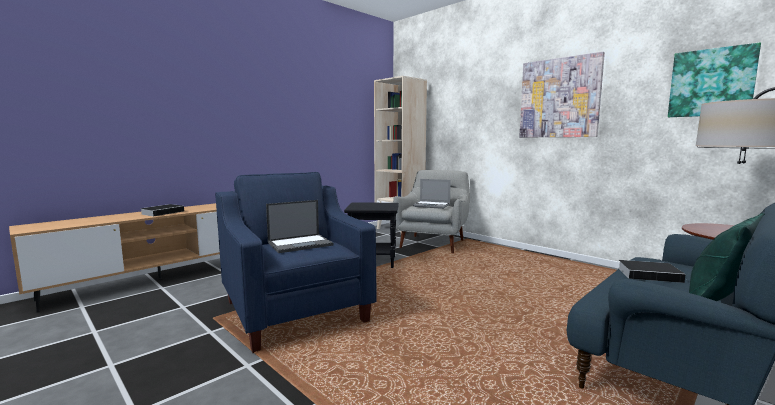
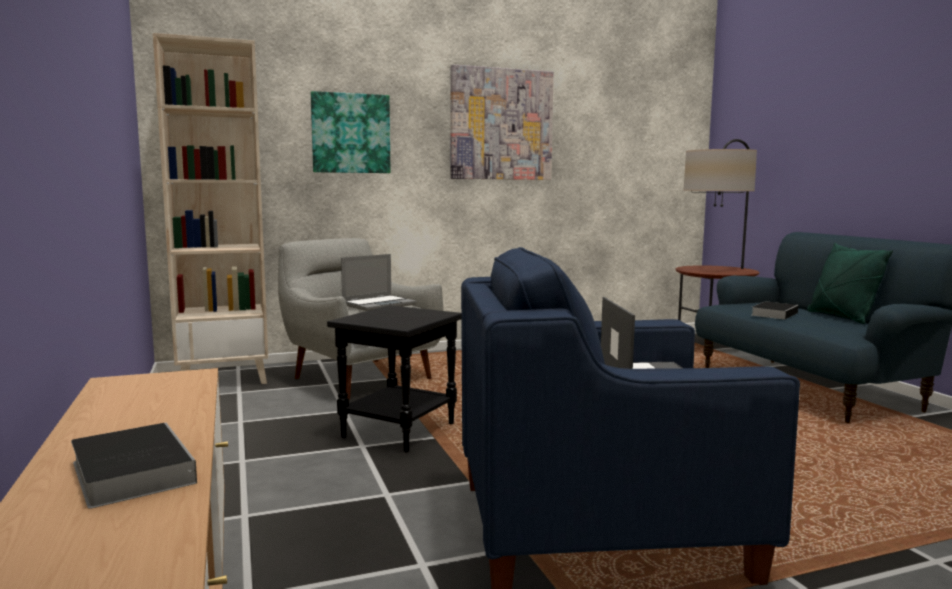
camera: 65 degrees left, 0 degrees up
picture [668,42,761,117] -> picture moved to [311,91,391,173]

